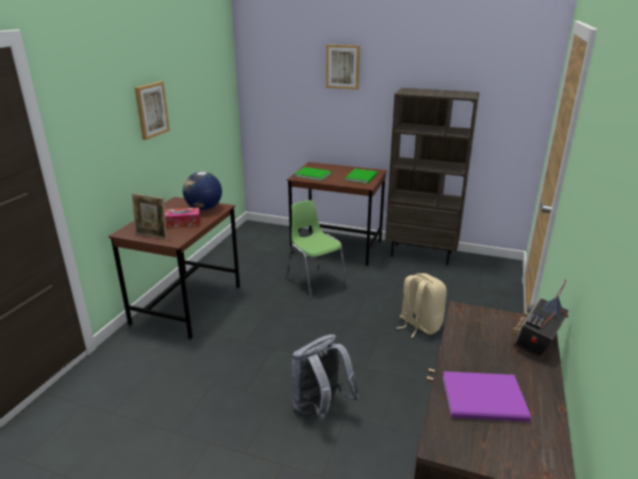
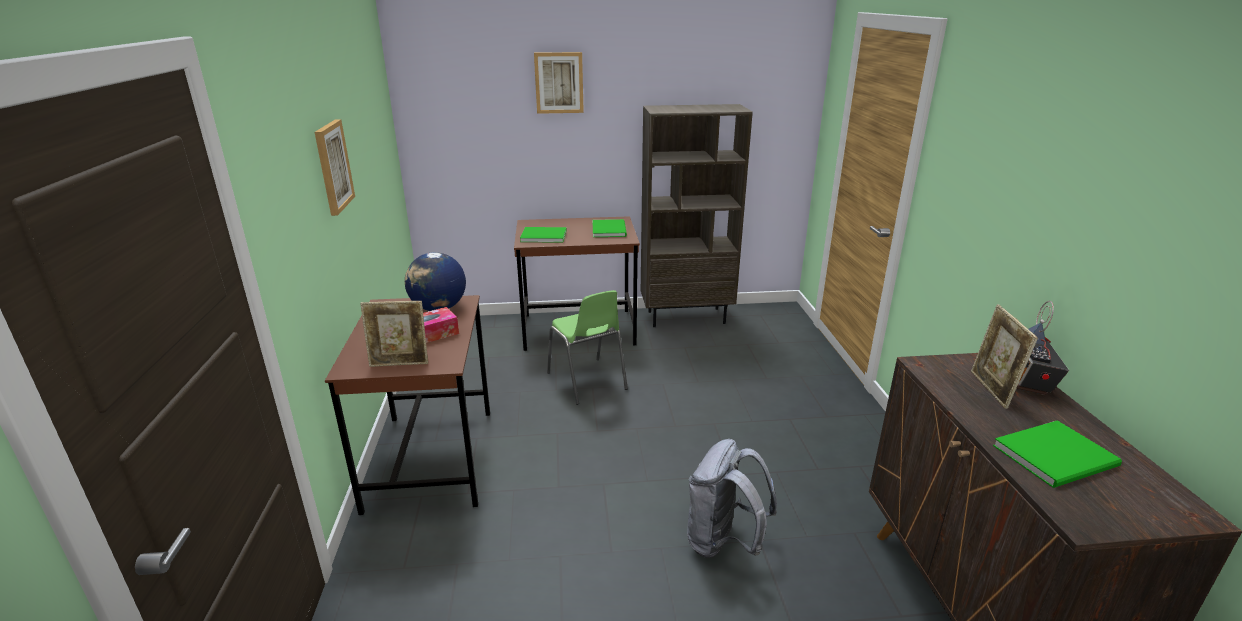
camera: 25 degrees left, 0 degrees up
green chair [286,200,347,299] -> green chair turned 150 degrees counterclockwise [547,290,628,405]
beige backpack [397,273,447,338] -> none
purple book [443,371,531,422] -> green book [993,420,1122,488]
none -> picture frame [971,304,1038,409]

